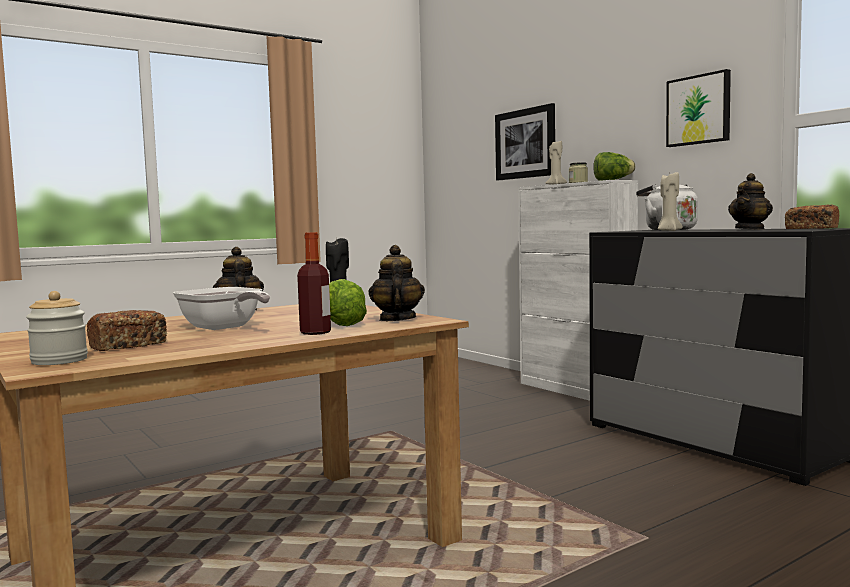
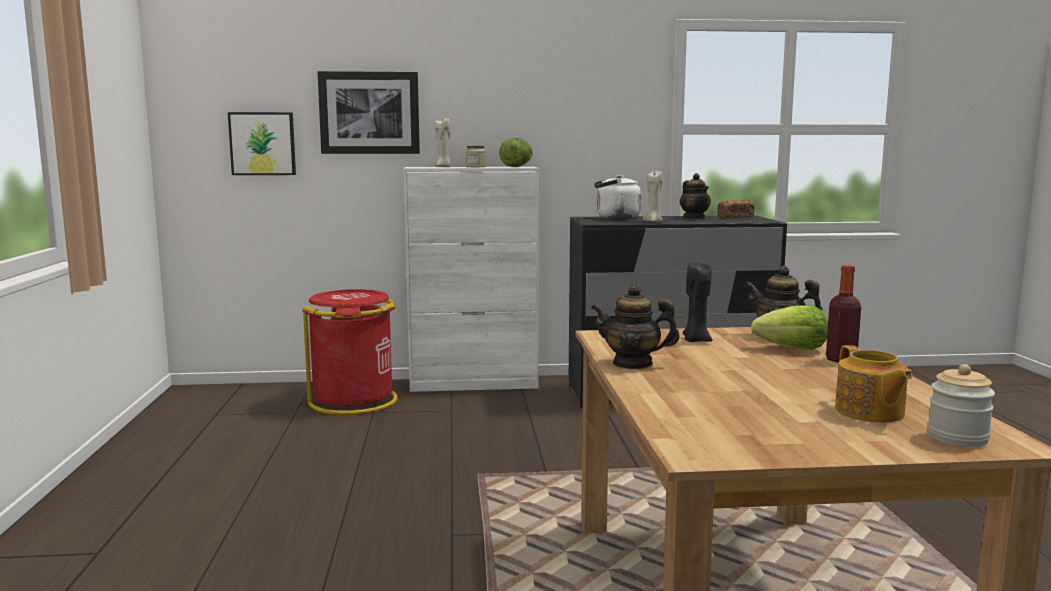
camera: 60 degrees left, 5 degrees up
bread [87,310,167,351] -> teapot [835,345,913,423]
frying pan [173,287,270,330] -> none
picture [666,69,731,147] -> picture moved to [228,112,296,175]
none -> red trash can [302,289,398,415]

